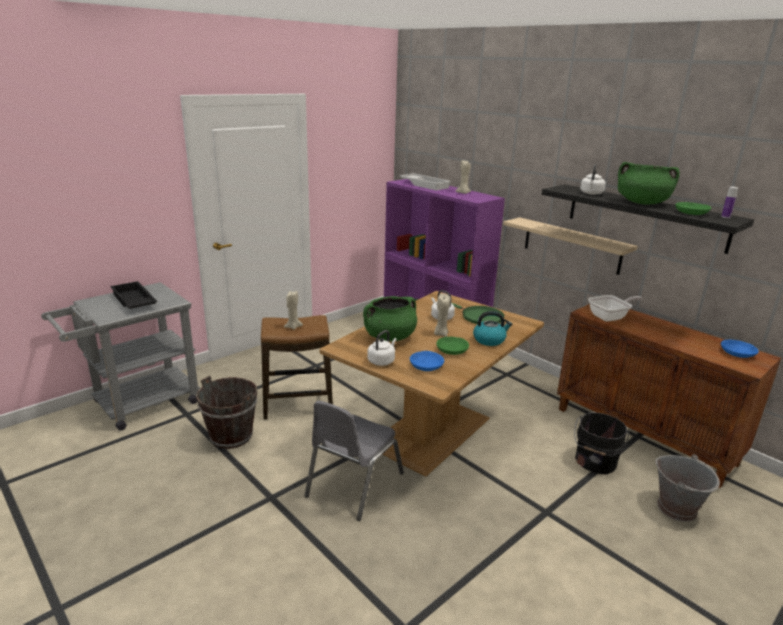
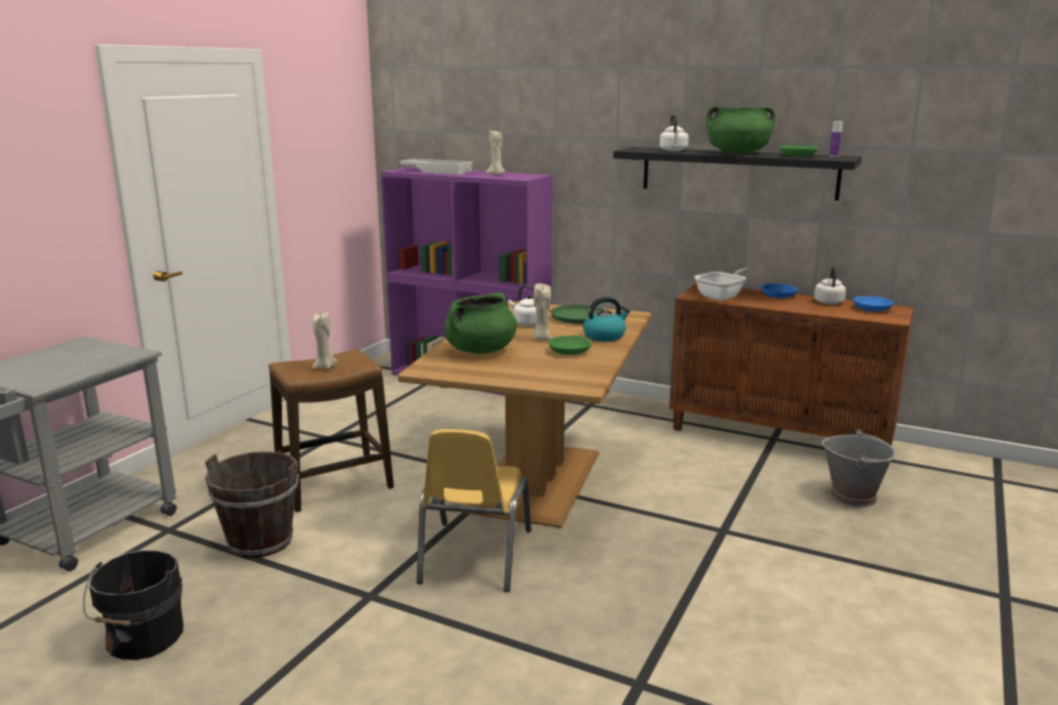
camera: 20 degrees left, 5 degrees down
black tray [110,281,157,309] -> none
grey chair [304,401,404,521] -> yellow chair [416,429,531,592]
white kettle [367,330,397,366] -> white kettle moved to [814,266,846,304]
blue bowl [410,351,444,371] -> blue bowl moved to [761,283,798,298]
beige shelf [503,217,638,275] -> none
black bucket [574,412,629,474] -> black bucket moved to [83,550,183,660]

